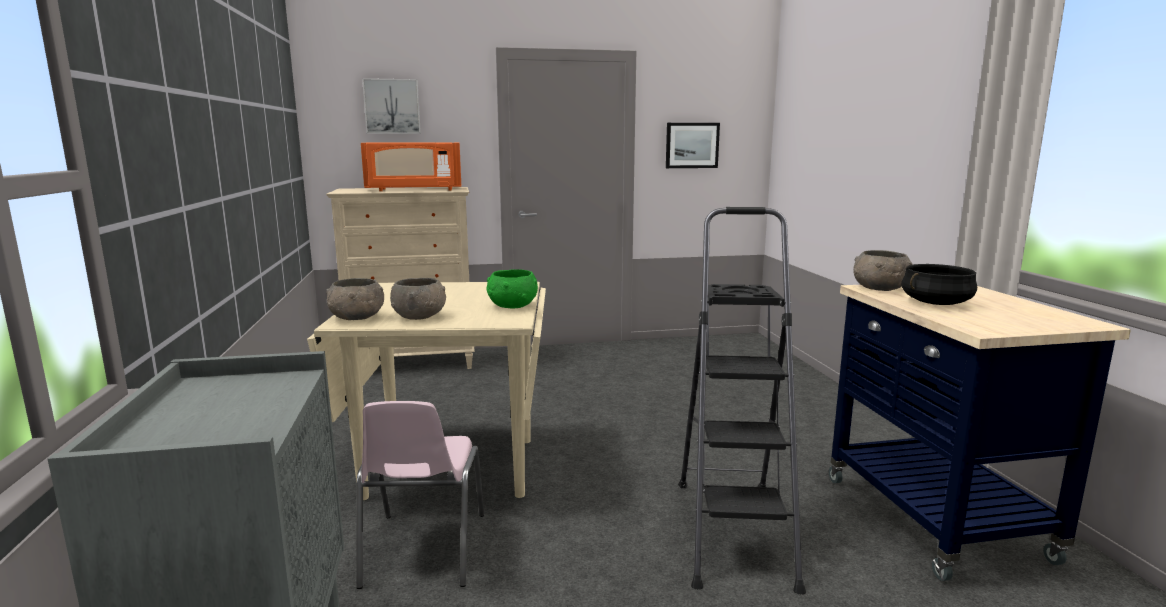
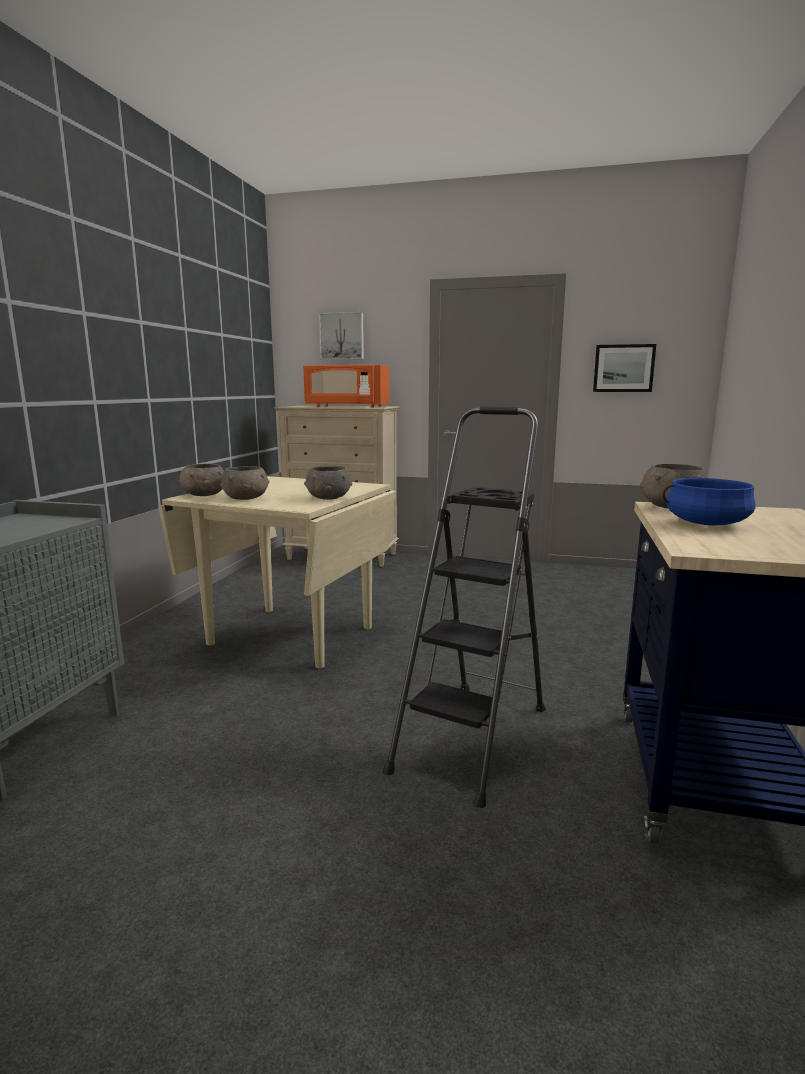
camera: 25 degrees right, 0 degrees up
pink chair [356,401,484,589] -> none
green bowl [487,269,538,309] -> grey bowl [304,466,352,500]
black cooking pot [901,264,977,305] -> blue cooking pot [662,478,756,525]

